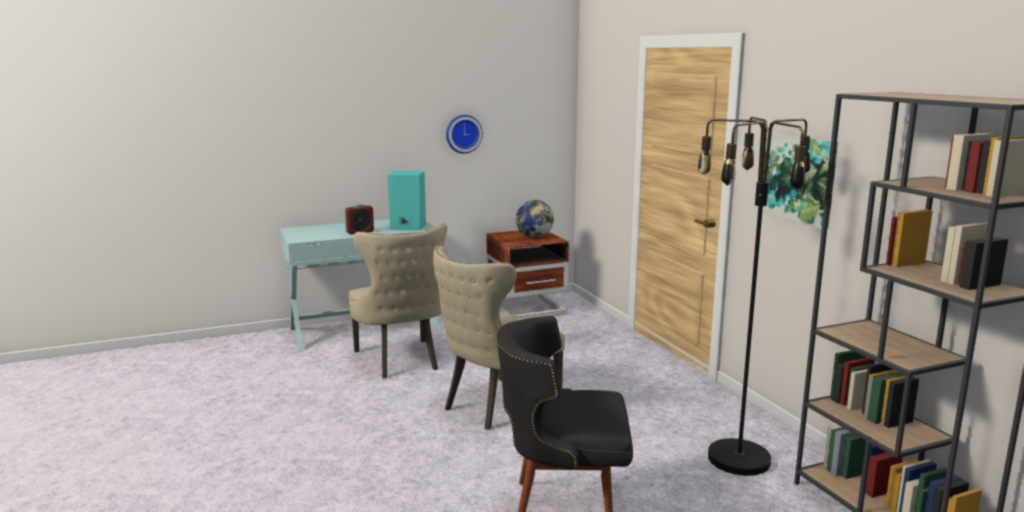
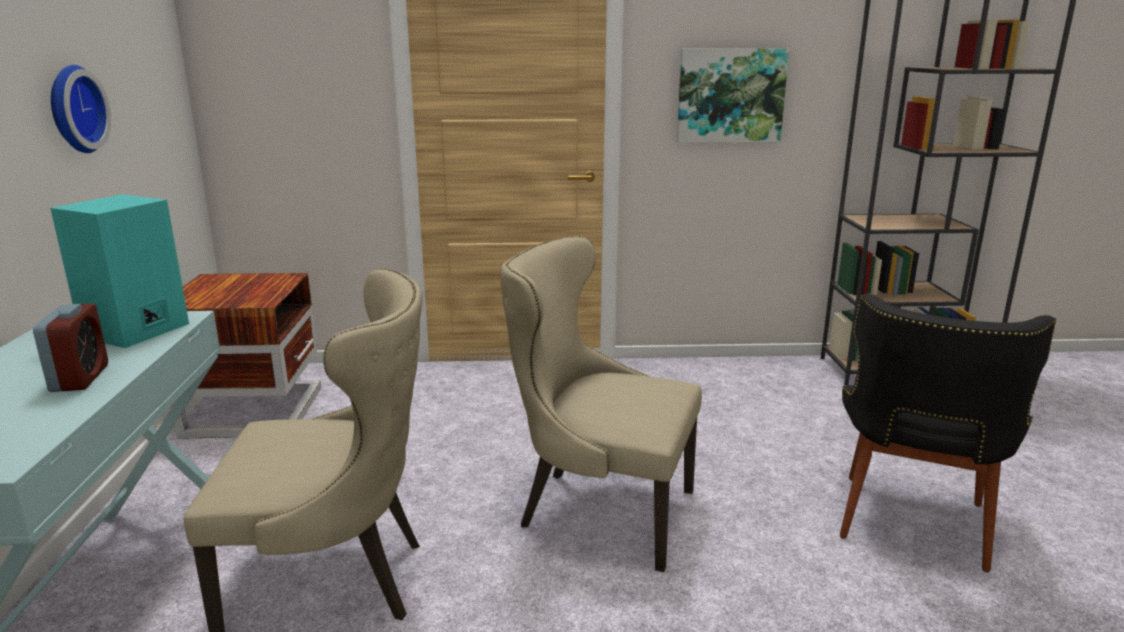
camera: 70 degrees left, 5 degrees up
beige chair [433,245,565,430] -> beige chair turned 135 degrees clockwise [500,236,702,572]
globe [516,200,554,238] -> none
floor lamp [698,117,810,476] -> none

